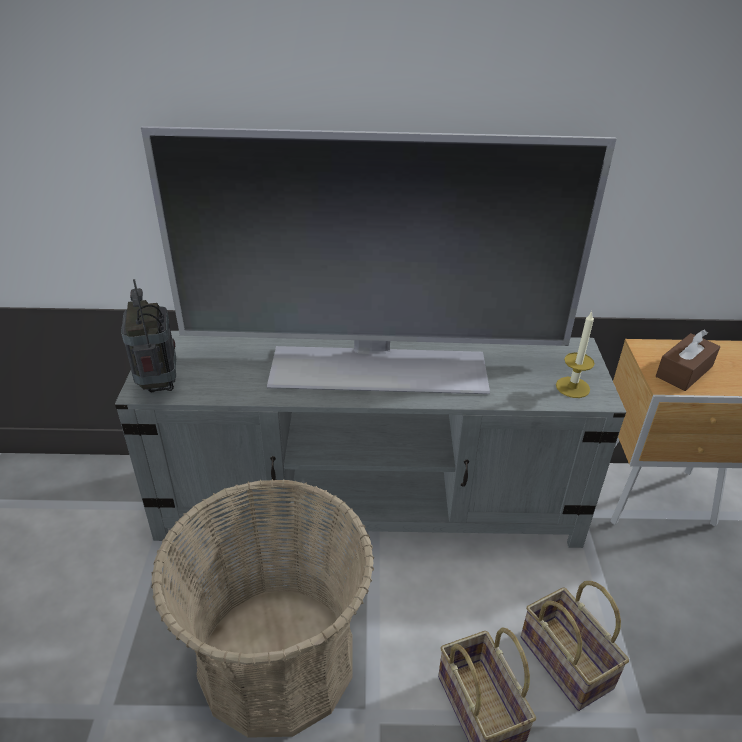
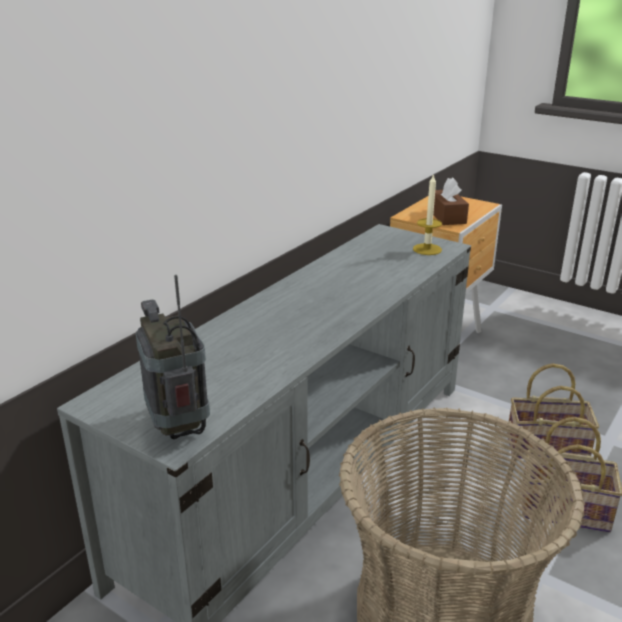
camera: 55 degrees left, 10 degrees down
radio [121,279,176,392] -> radio turned 45 degrees clockwise [136,275,210,439]
television [141,126,616,394] -> none

